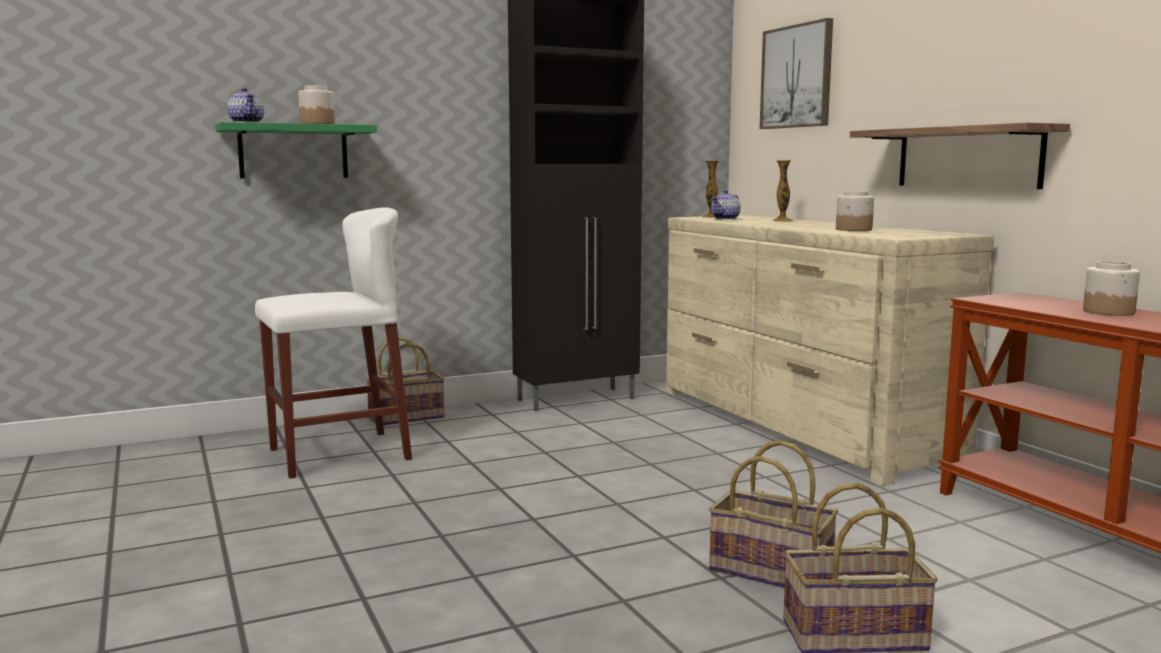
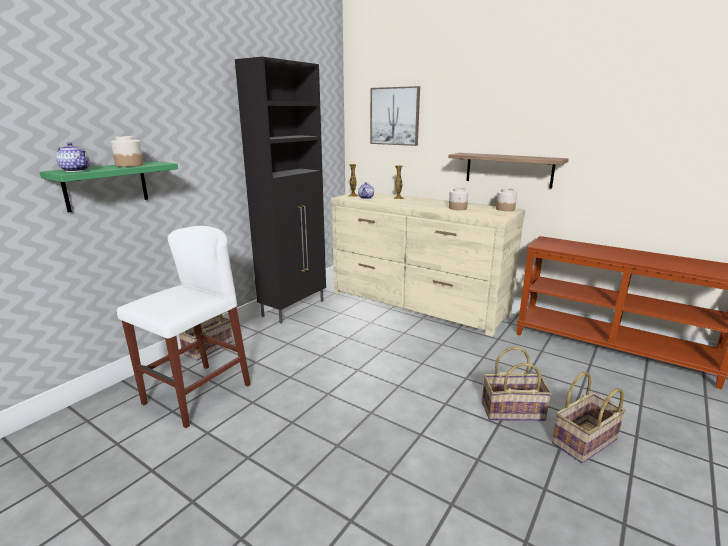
camera: 30 degrees left, 10 degrees up
jar [1083,261,1140,316] -> jar moved to [496,188,517,211]

